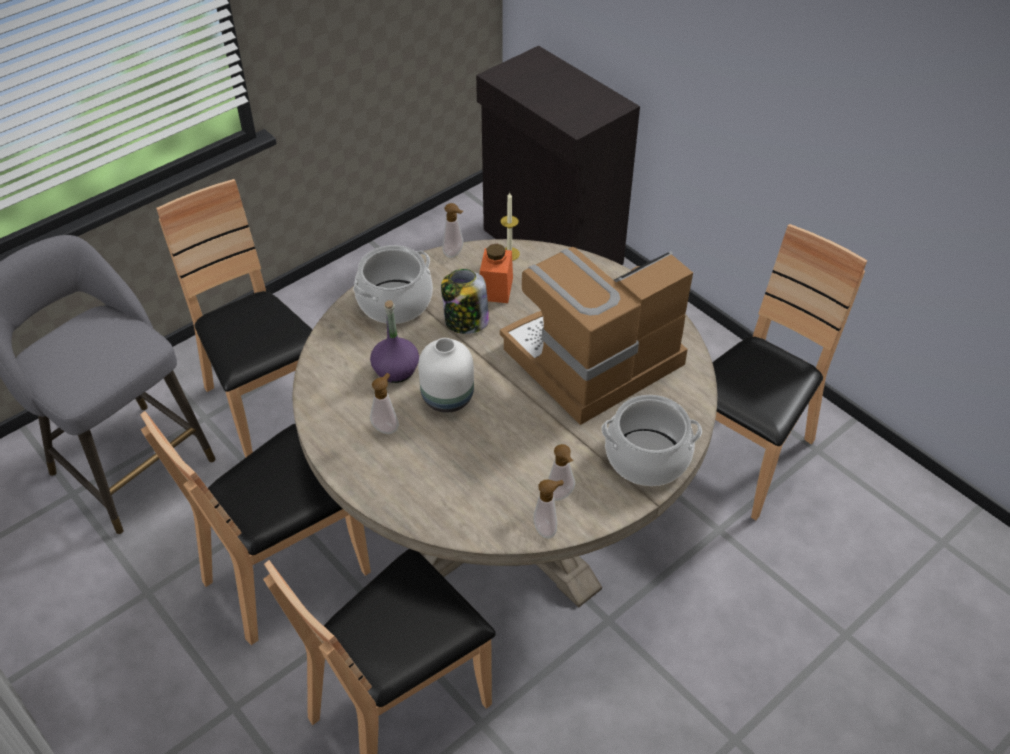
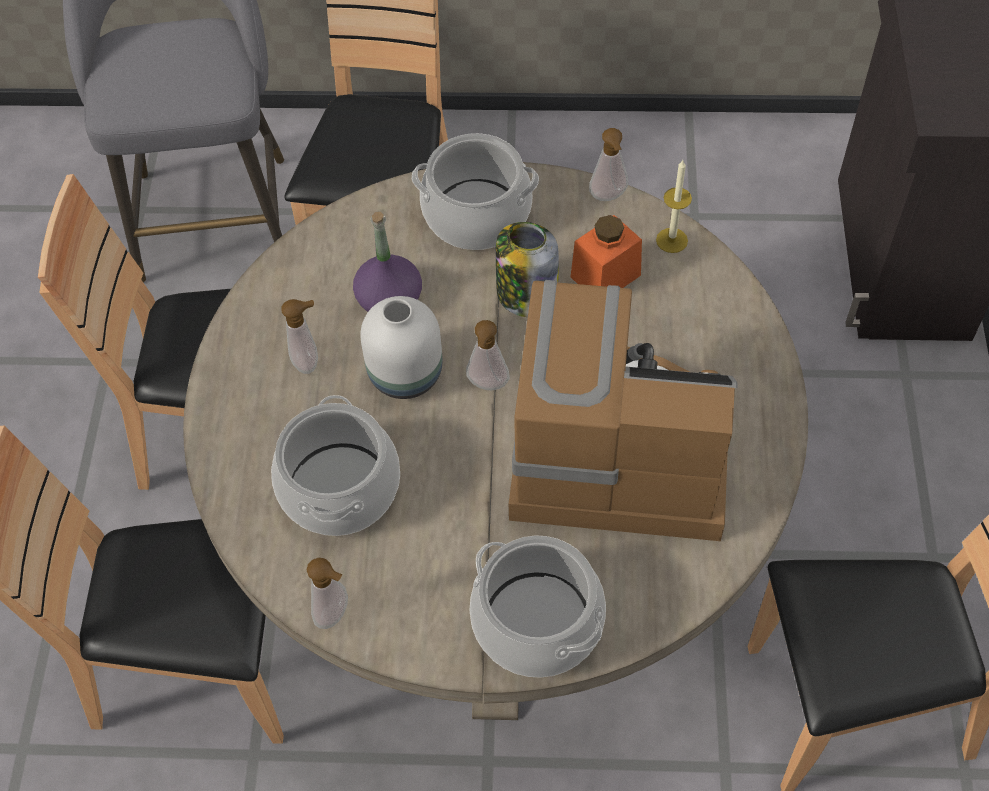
camera: 45 degrees right, 10 degrees up
soap dispenser [548,444,575,501] -> soap dispenser moved to [466,320,510,390]
none -> cooking pot [271,395,400,536]

